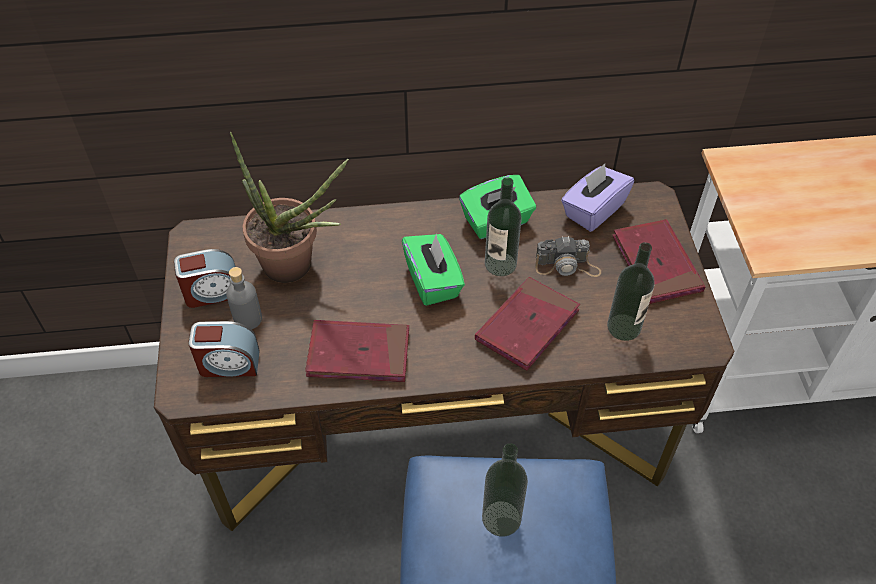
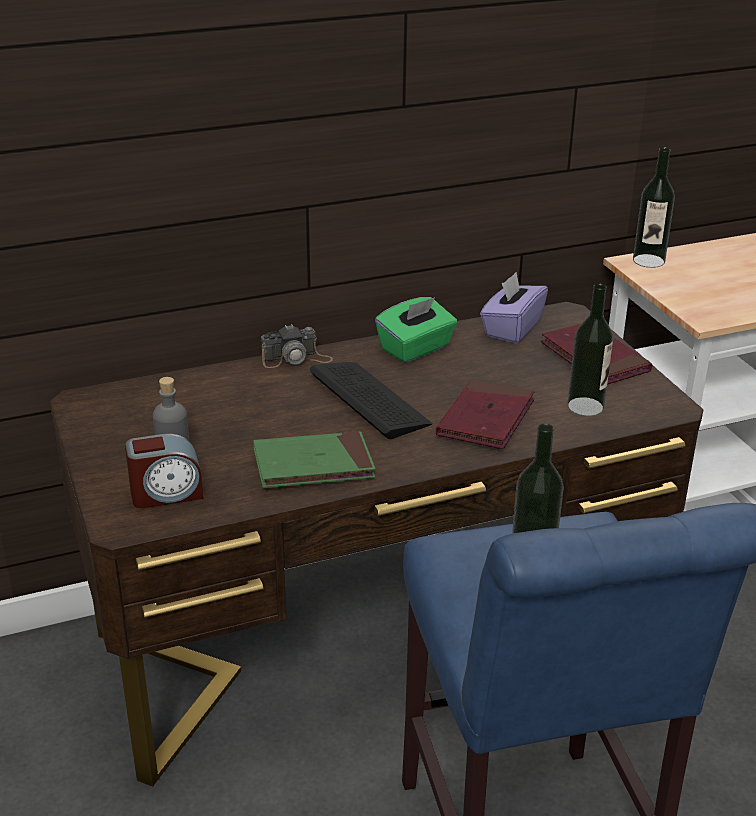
camera: 15 degrees left, 20 degrees down
alarm clock [174,249,235,308] -> none
potted plant [230,132,349,283] -> none
red book [305,320,409,382] -> green book [253,431,375,488]
green tissue box [402,233,465,306] -> keyboard [310,362,432,439]
bottle [485,177,522,276] -> bottle moved to [633,147,675,268]
camera [535,236,601,277] -> camera moved to [261,324,333,368]

